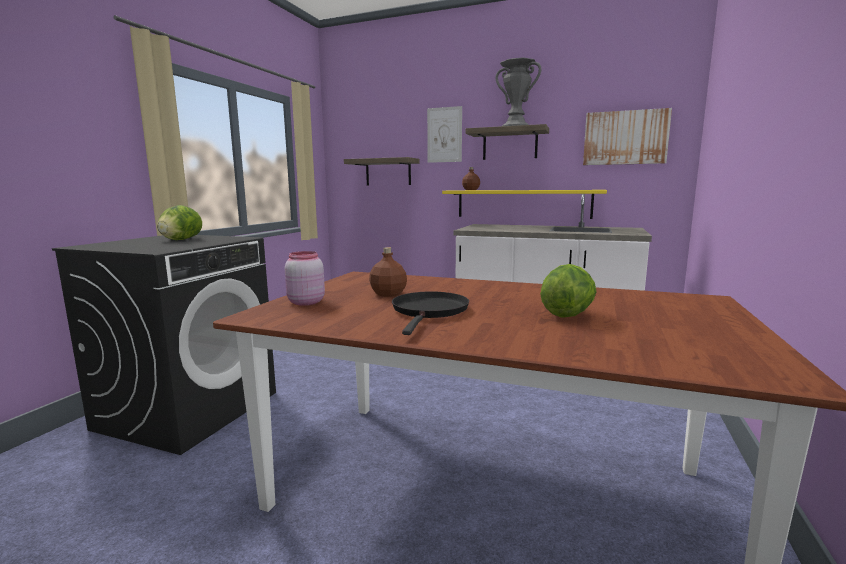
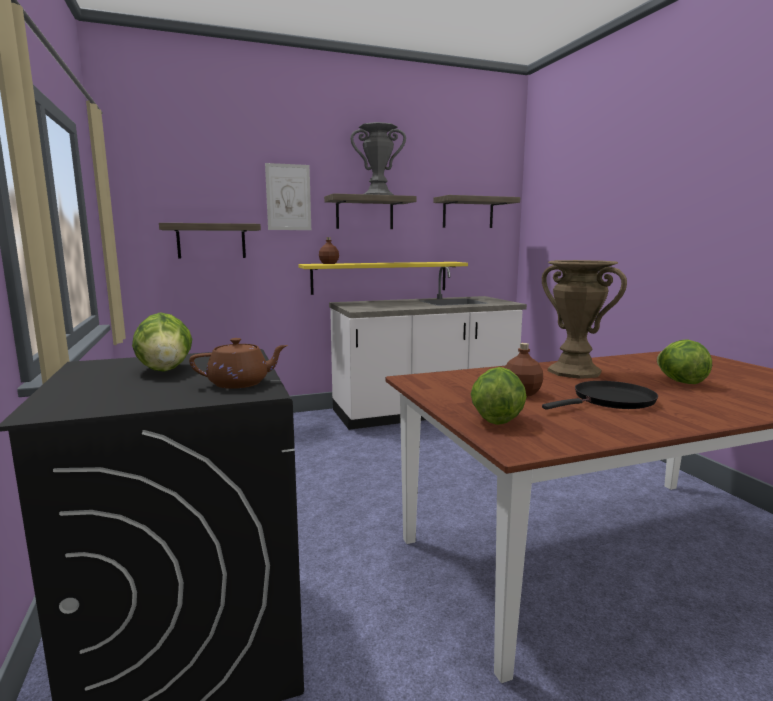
camera: 40 degrees left, 0 degrees up
pink jar [285,251,325,306] -> lettuce [471,367,527,425]
black frying pan [392,291,469,335] -> black frying pan turned 90 degrees clockwise [542,381,658,410]
picture [583,108,672,165] -> shelf [433,195,520,228]
none -> brown teapot [189,338,288,389]
none -> brown vase [542,260,627,379]

